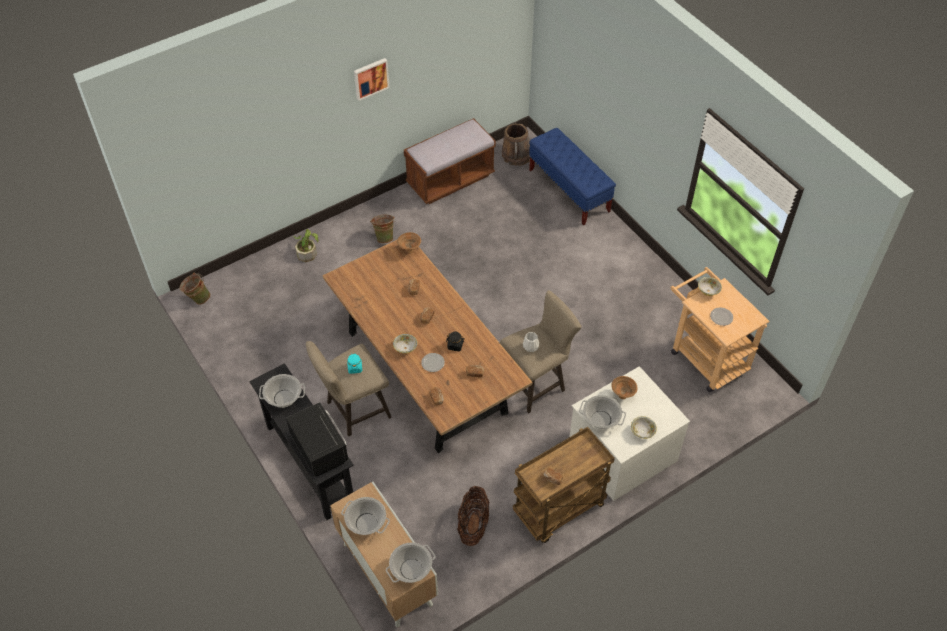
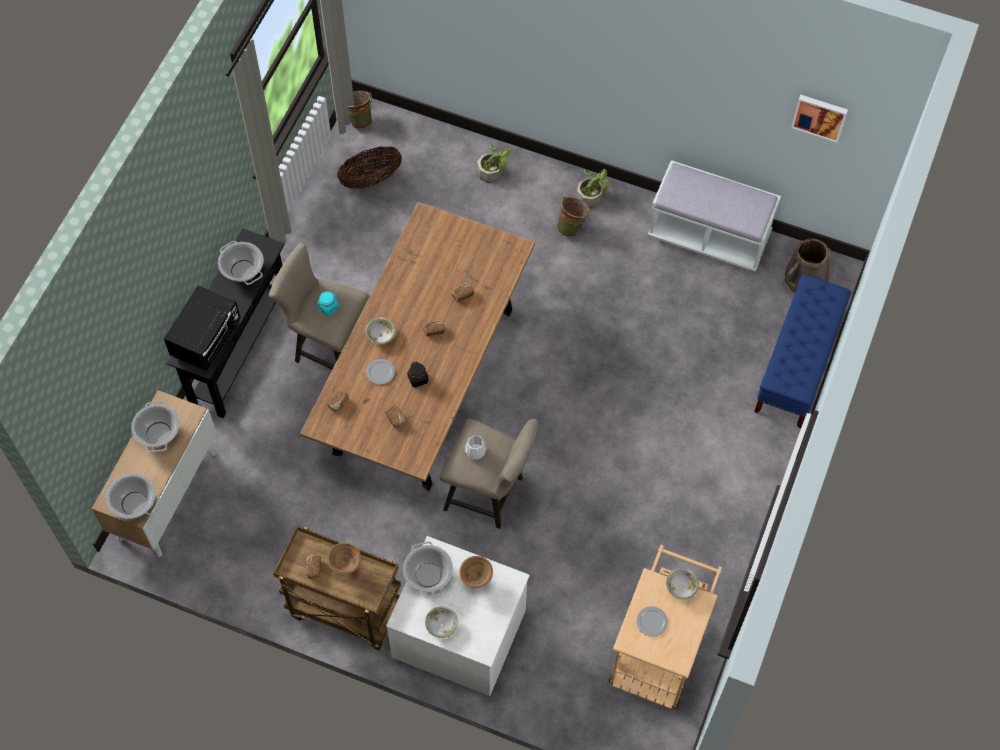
camera: 55 degrees right, 10 degrees up
picture [354,58,390,101] -> picture moved to [791,95,848,143]
brown bowl [397,232,421,254] -> brown bowl moved to [327,542,361,574]
brown bench [404,118,496,204] -> white bench [648,160,781,272]
basket [457,486,489,546] -> basket moved to [337,147,402,189]
none -> potted plant [577,169,610,208]

